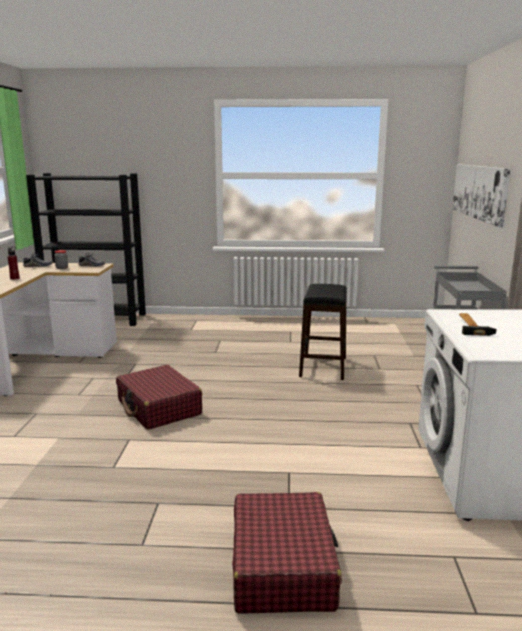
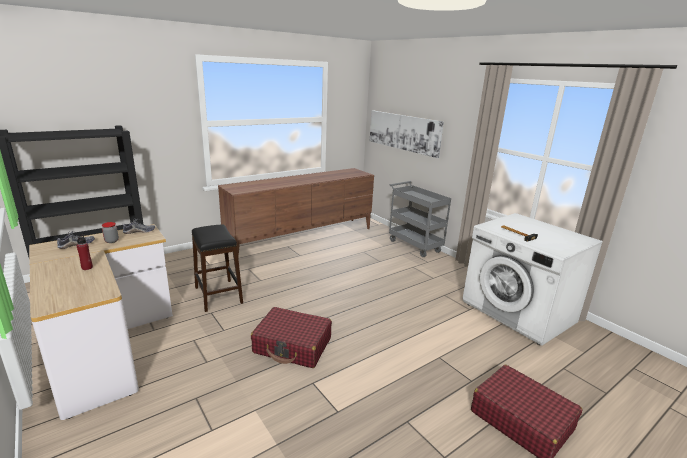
camera: 40 degrees left, 5 degrees up
black stool [299,284,347,380] -> black stool moved to [192,225,243,312]
none -> brown cabinet [218,168,374,257]

